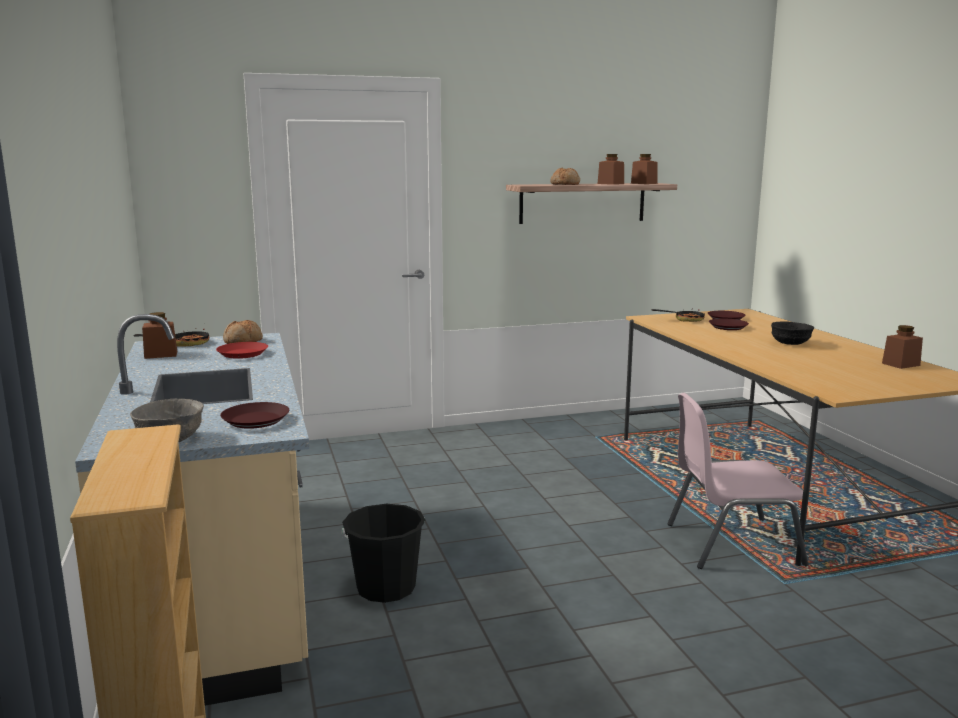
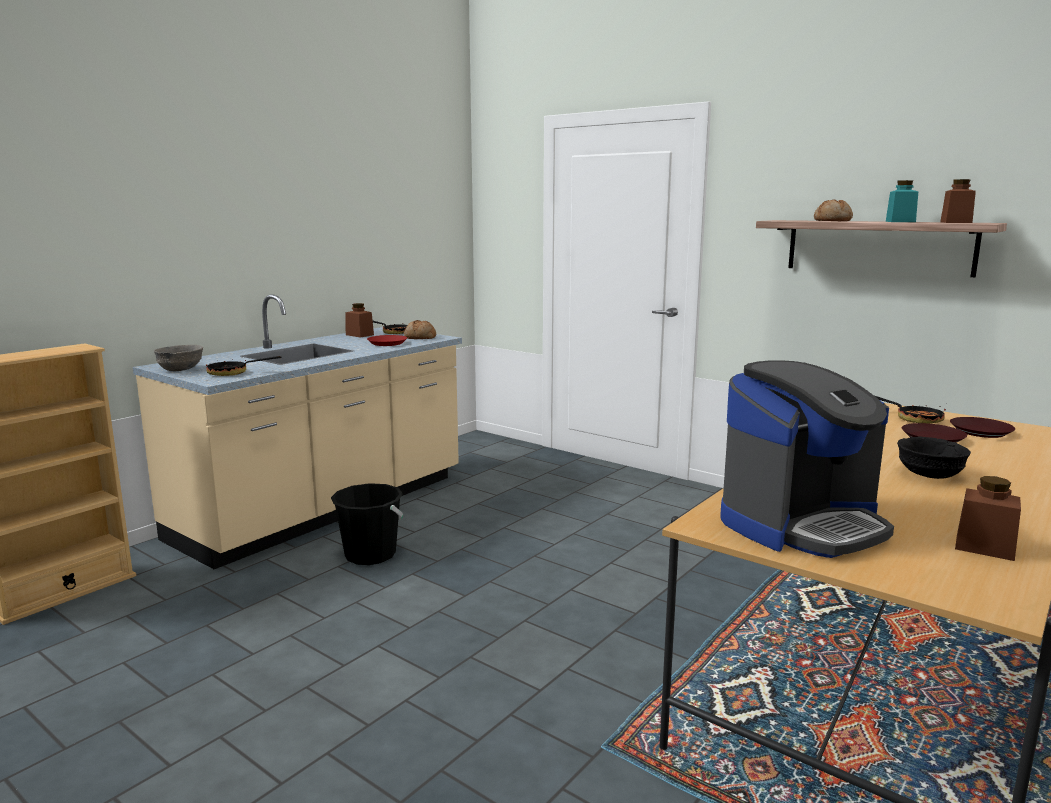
camera: 55 degrees right, 0 degrees up
brown plate [220,402,289,429] -> frying pan [206,356,281,376]
brown jar [598,154,624,185] -> turquoise jar [886,180,918,222]
pink chair [667,393,808,569] -> none
none -> coffee machine [720,360,894,558]

